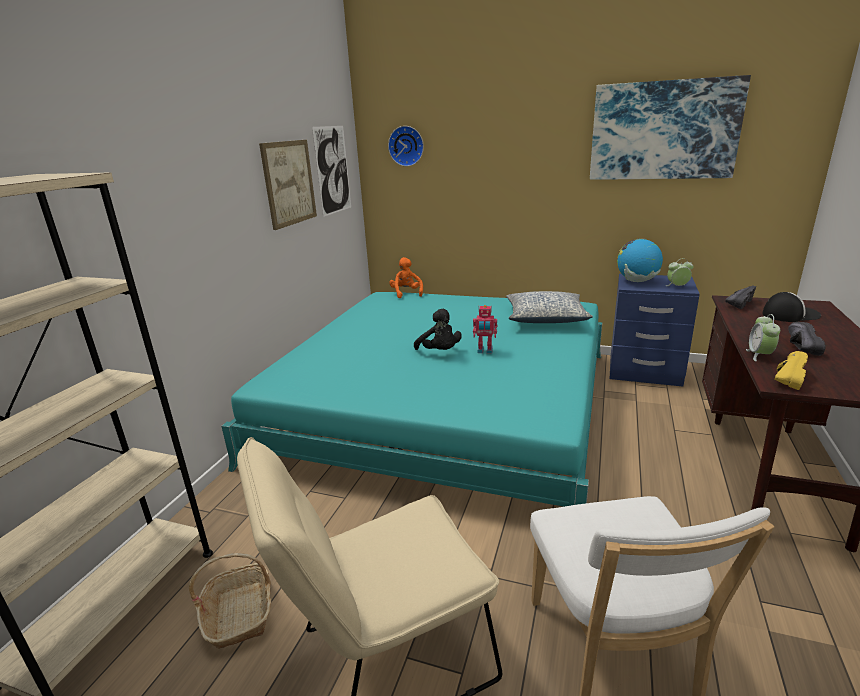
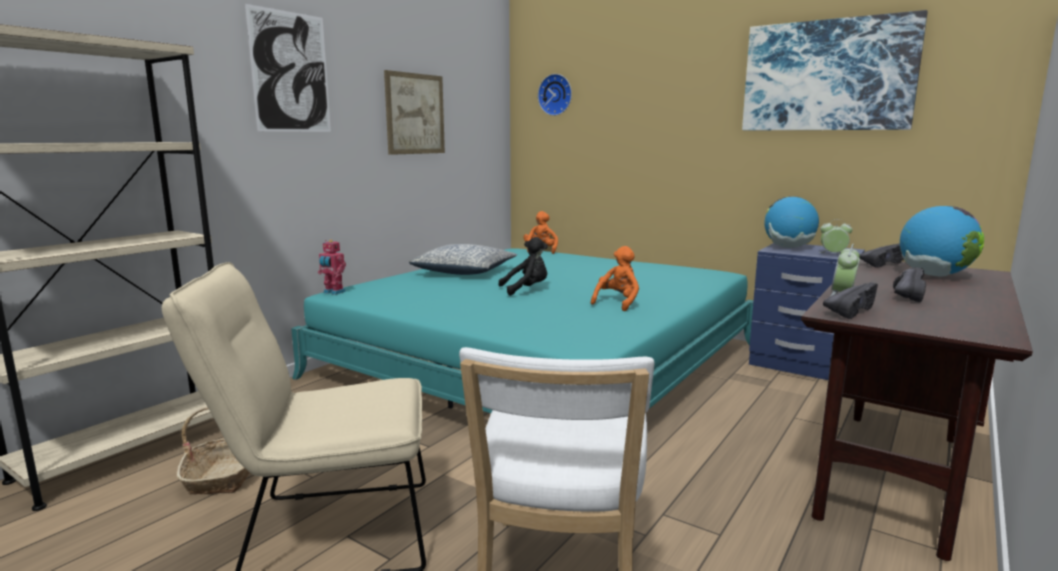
camera: 15 degrees right, 10 degrees down
picture [312,126,351,217] -> picture moved to [245,4,331,132]
black plush toy [414,309,462,350] -> black plush toy turned 90 degrees counterclockwise [498,237,548,296]
toy robot [473,305,497,354] -> toy robot moved to [318,240,346,295]
pillow [506,291,593,323] -> pillow moved to [409,244,517,275]
cap [762,292,821,322] -> globe [900,206,984,277]
yellow shoe [775,351,808,390] -> black shoe [823,282,878,319]
none -> orange plush toy [591,246,639,311]

